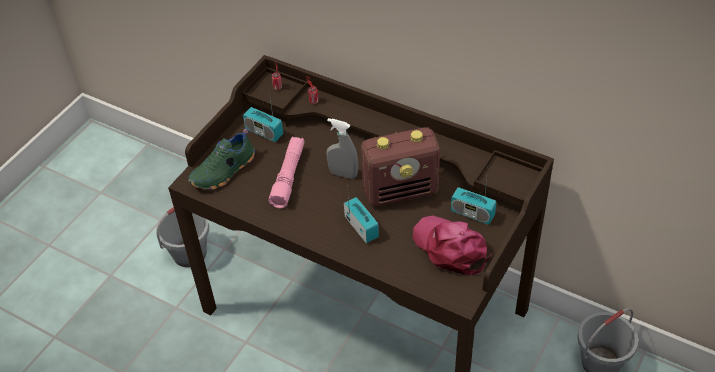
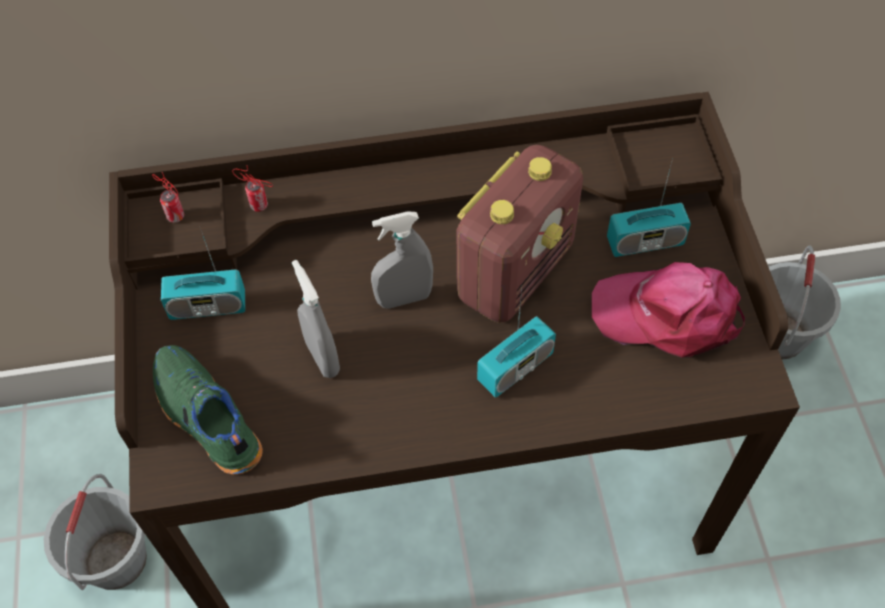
camera: 40 degrees left, 10 degrees up
green shoe [188,128,255,190] -> green shoe turned 135 degrees clockwise [153,345,263,475]
pink flashlight [268,137,305,208] -> grey spray bottle [292,260,340,378]
radio [344,183,379,243] -> radio turned 120 degrees clockwise [477,289,556,398]

